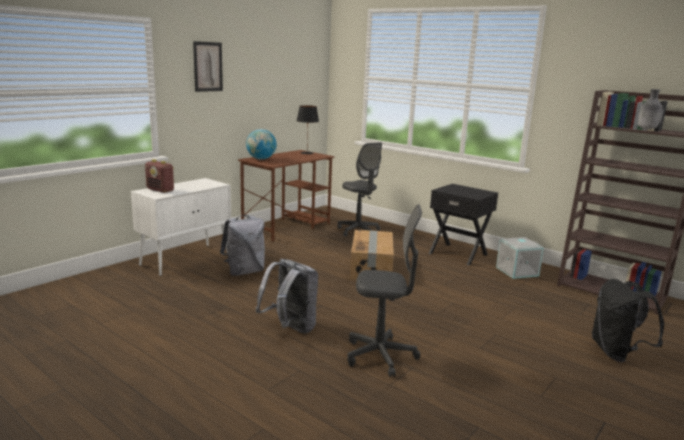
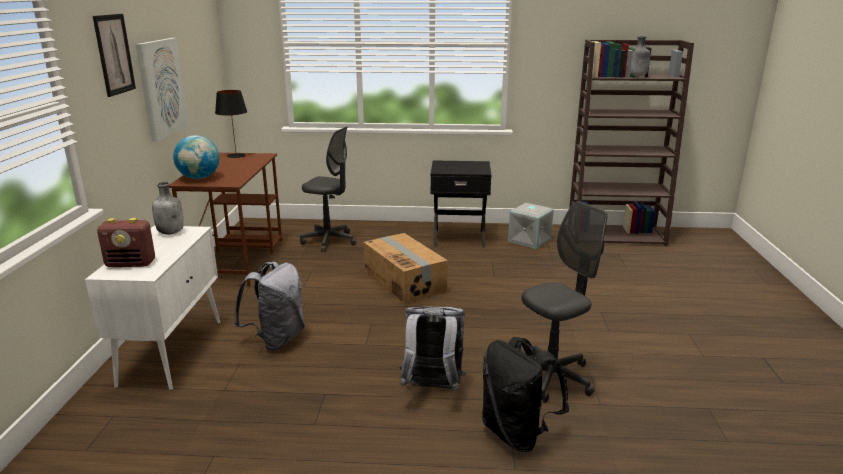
camera: 35 degrees left, 5 degrees up
black backpack [592,279,664,362] -> black backpack moved to [482,337,569,452]
none -> picture [136,38,189,142]
none -> grey bottle [152,182,184,234]

